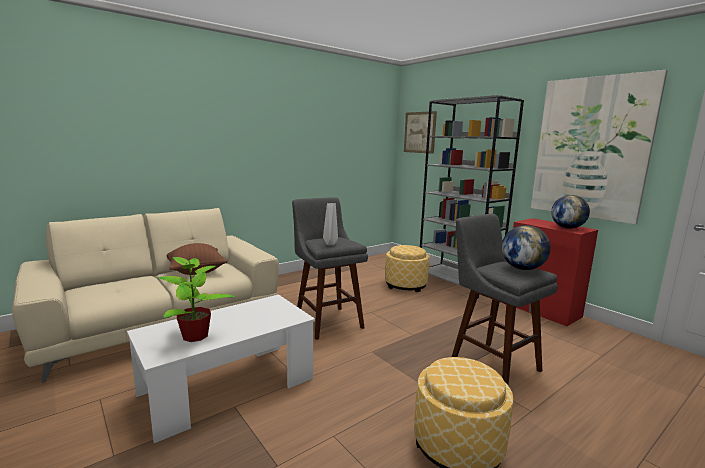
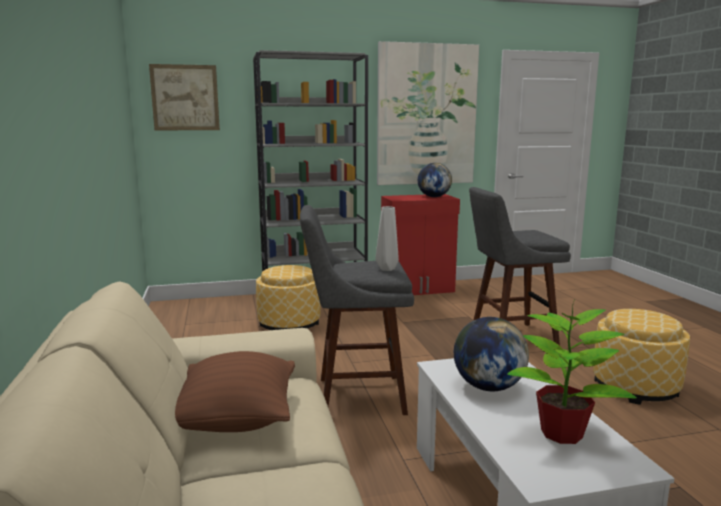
camera: 65 degrees left, 0 degrees up
globe [502,225,551,270] -> globe moved to [454,317,529,391]

